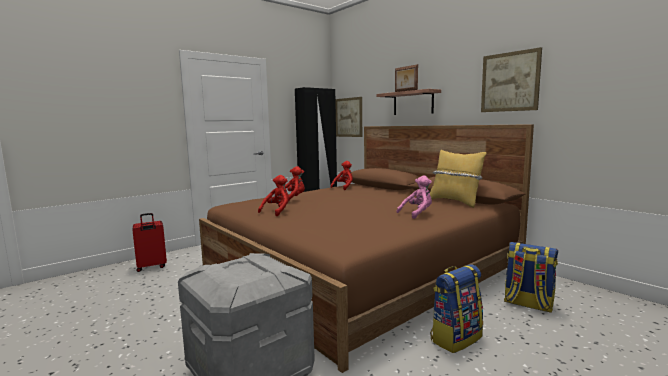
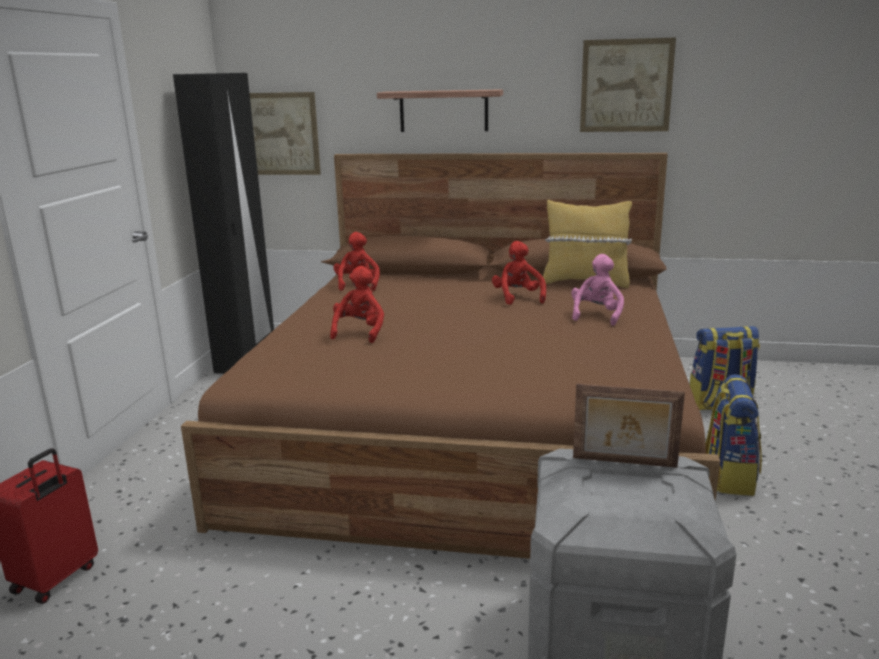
camera: 40 degrees left, 10 degrees up
red plush toy [258,175,289,216] -> red plush toy moved to [492,241,546,305]
picture frame [395,64,418,92] -> picture frame moved to [573,384,685,468]

